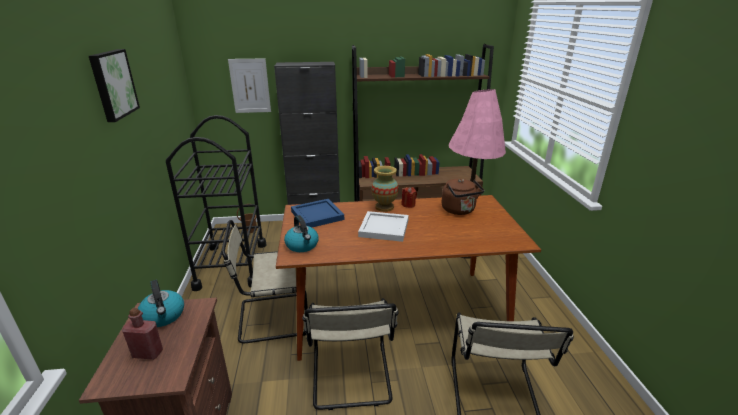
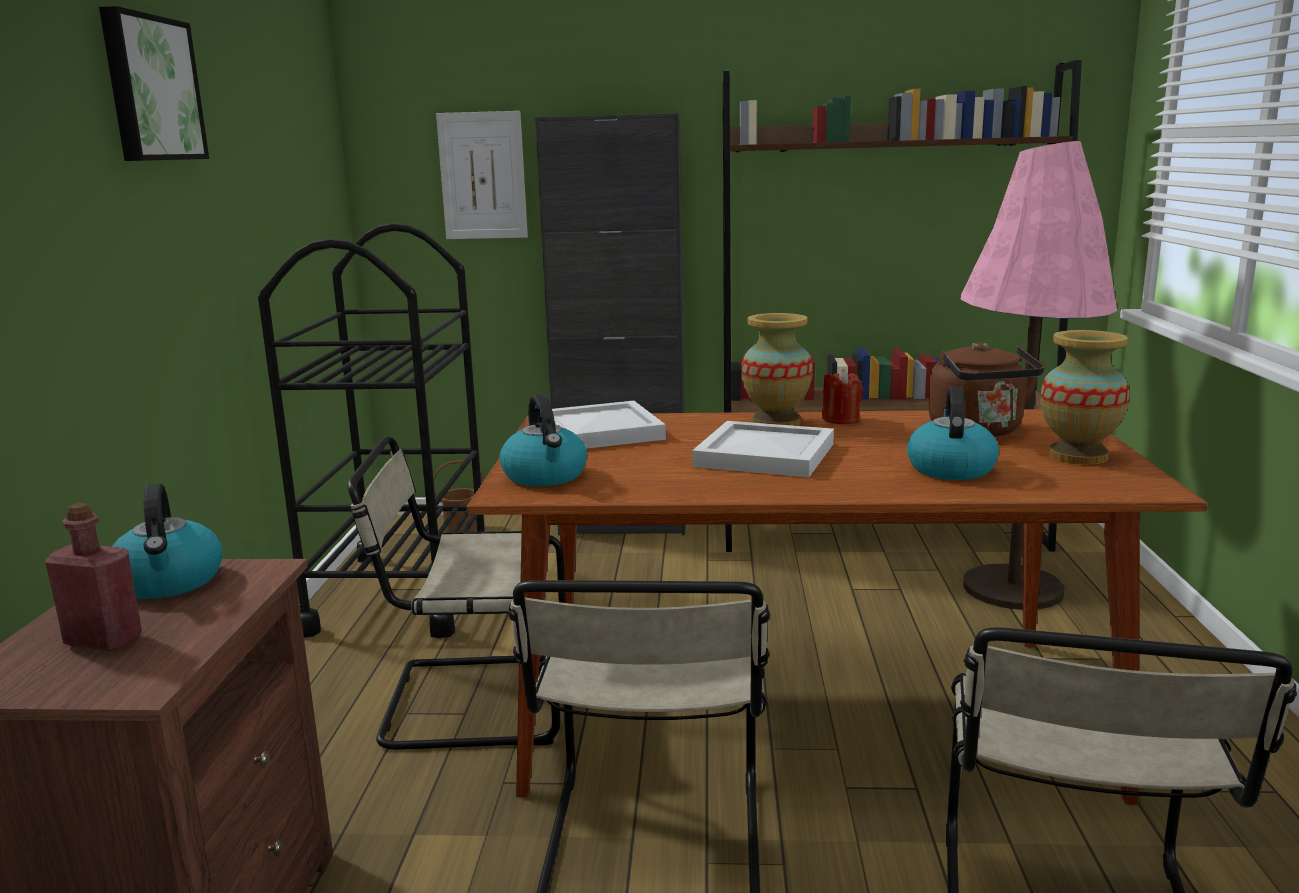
camera: 10 degrees right, 10 degrees down
blue tray [291,199,344,227] -> white tray [552,401,666,449]
none -> kettle [907,387,999,480]
none -> vase [1041,330,1129,464]

